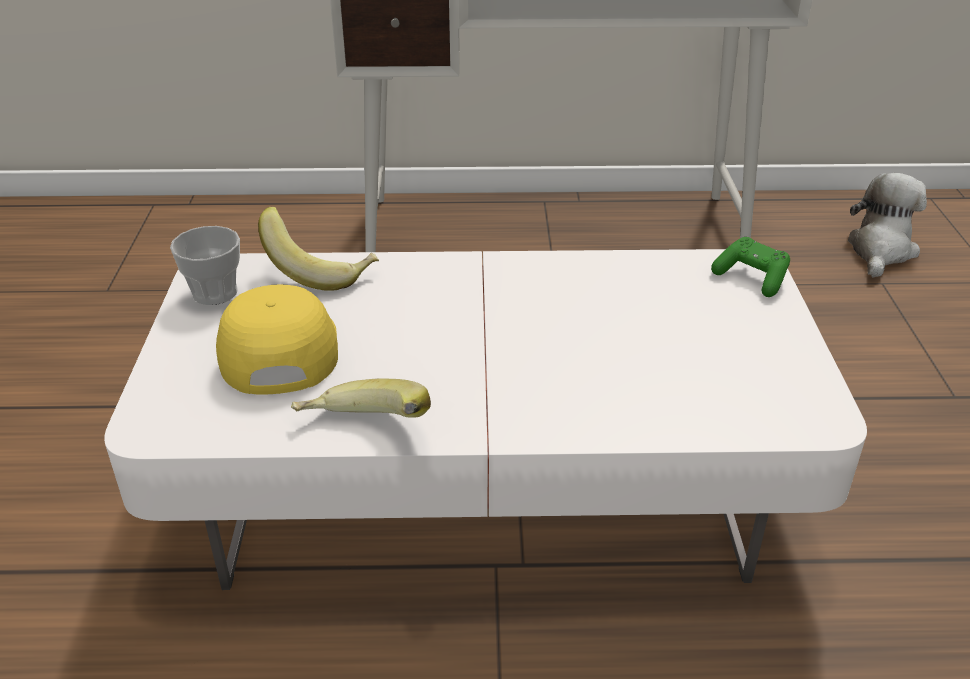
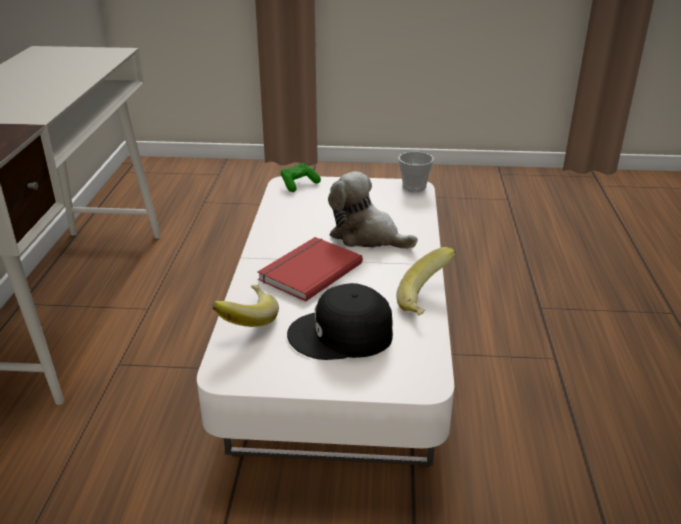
camera: 85 degrees left, 5 degrees down
cup [170,226,240,305] -> cup moved to [398,152,434,192]
yellow cap [216,284,338,395] -> black cap [287,283,393,360]
plush toy [848,173,927,278] -> plush toy moved to [328,171,418,249]
none -> red book [257,237,363,302]

